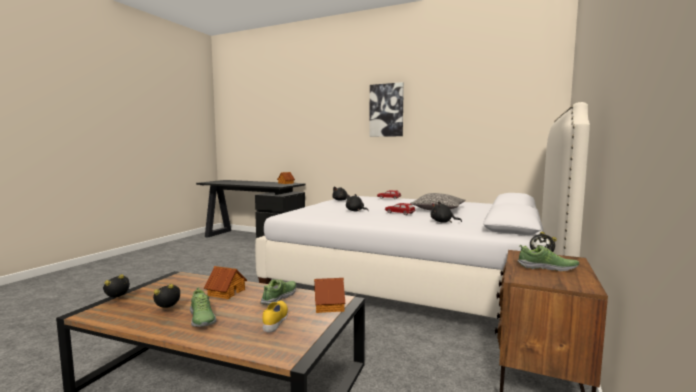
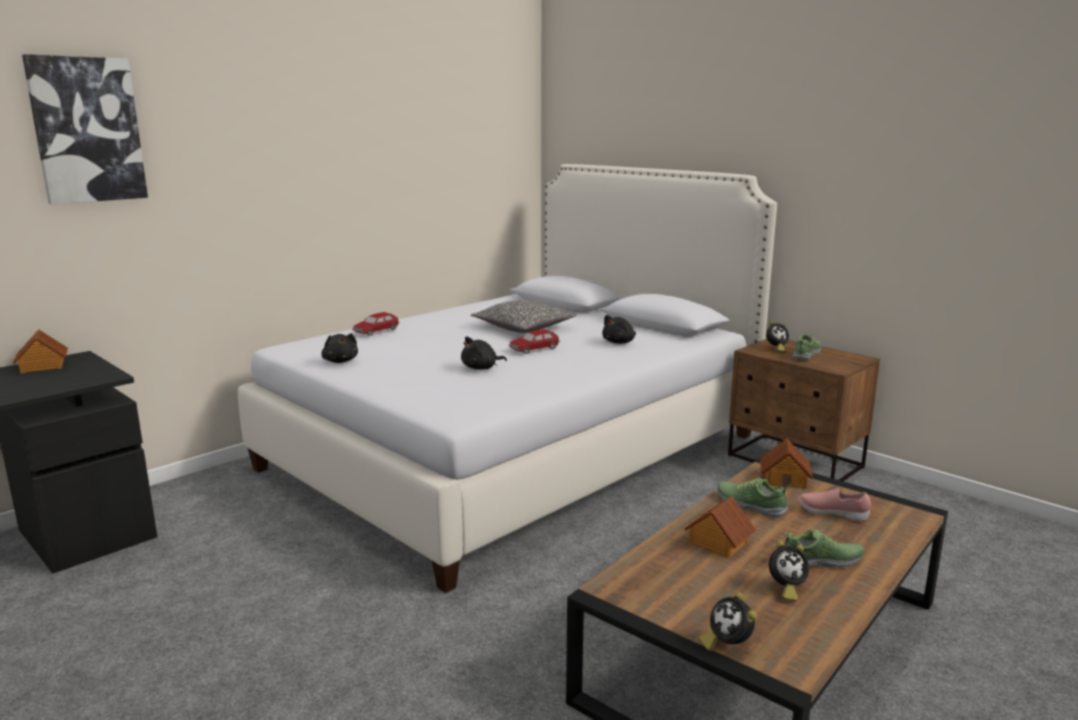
camera: 70 degrees left, 10 degrees up
alarm clock [153,284,180,308] -> alarm clock turned 90 degrees counterclockwise [769,541,809,601]
yellow shoe [262,301,288,333] -> pink shoe [798,488,871,521]
picture [369,82,404,137] -> picture moved to [22,54,148,204]

